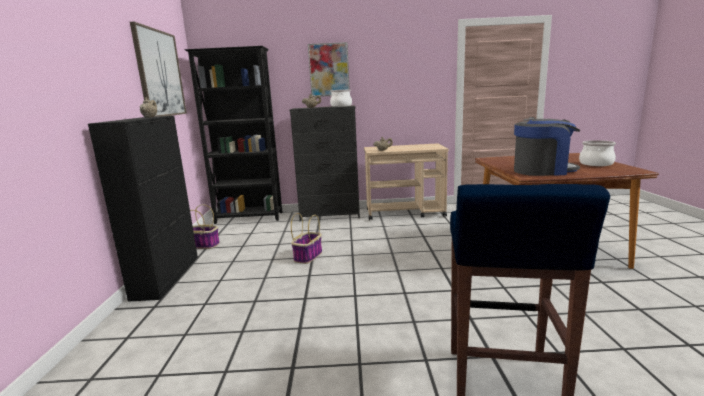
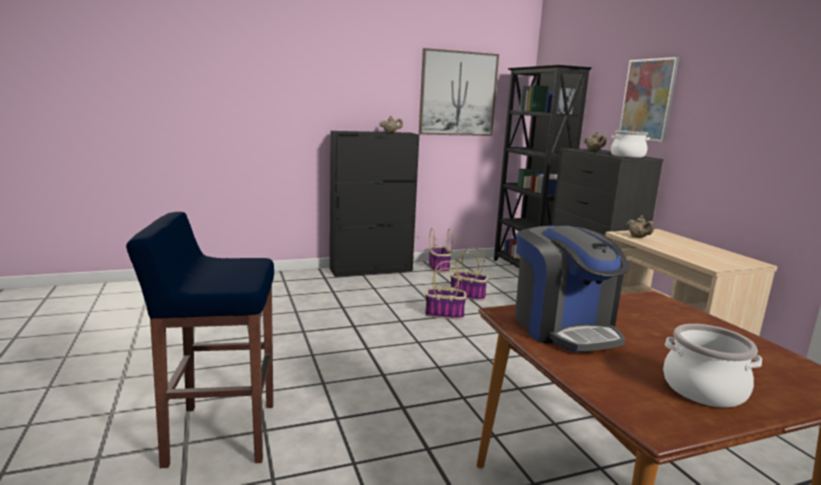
camera: 70 degrees right, 0 degrees up
none -> basket [450,247,488,301]

